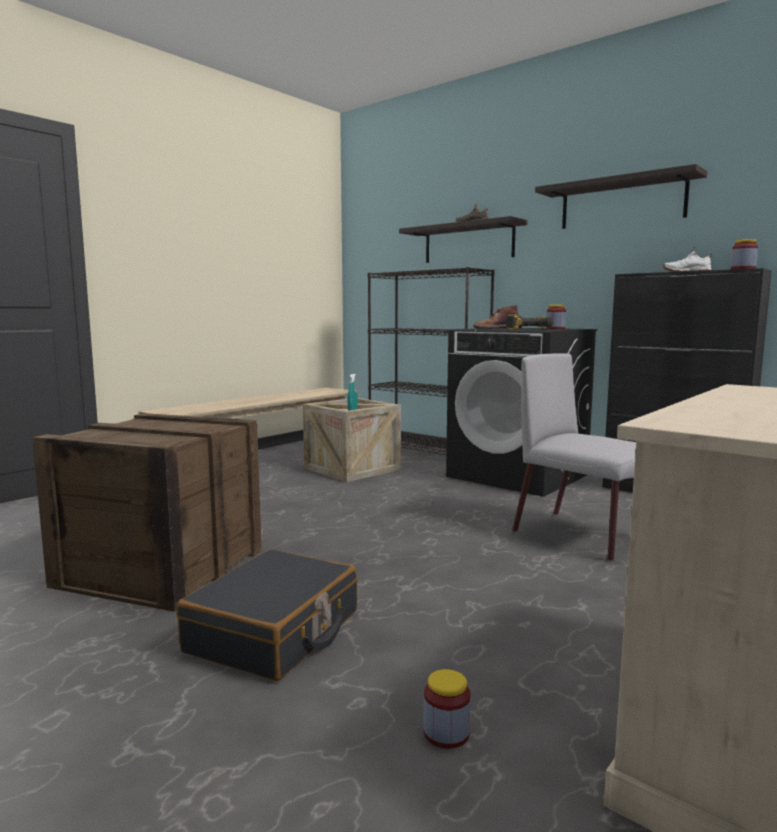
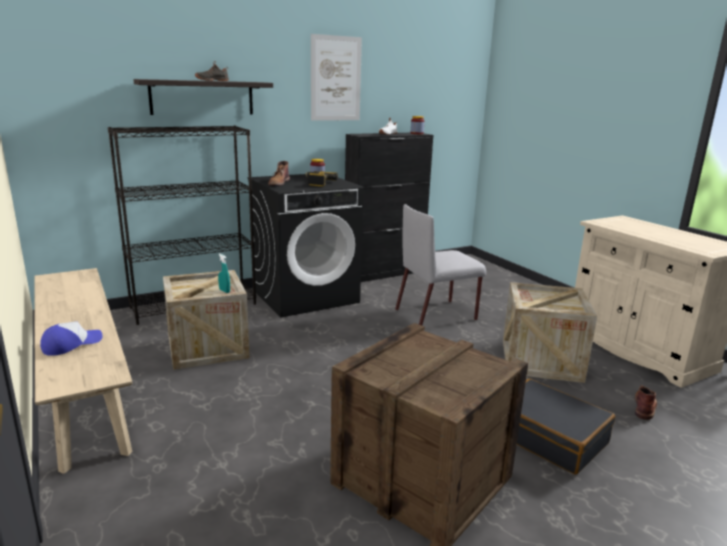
camera: 70 degrees left, 10 degrees up
jar [423,669,471,749] -> brown boot [635,385,657,420]
shelf [535,164,707,229] -> picture [311,34,362,121]
none -> cap [40,321,103,356]
none -> crate [503,282,597,383]

